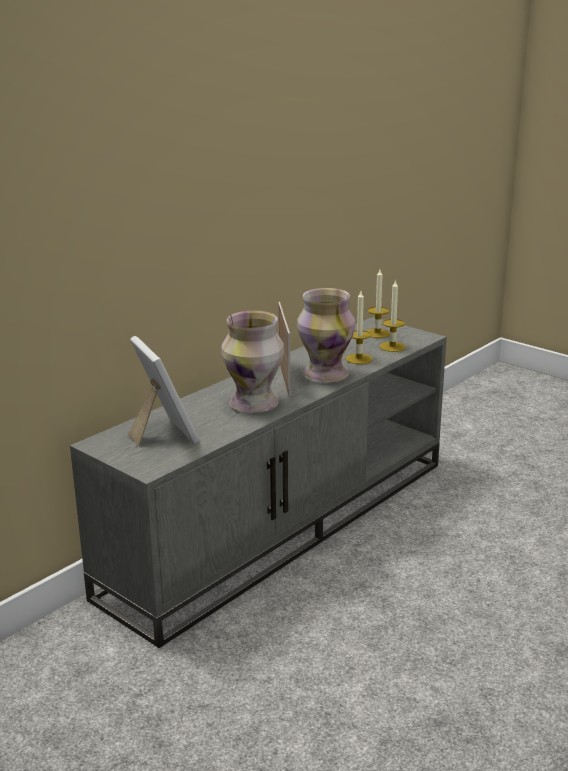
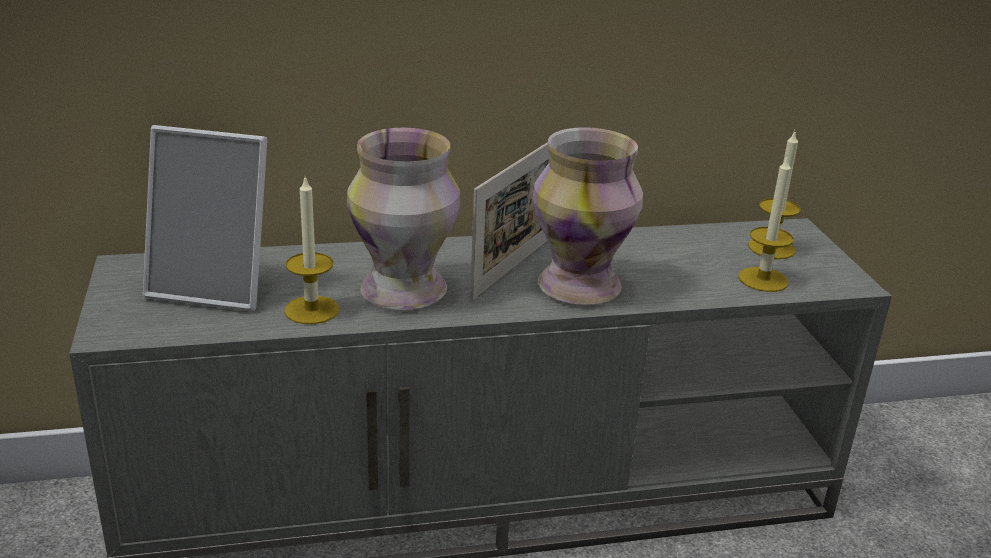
camera: 35 degrees right, 5 degrees up
picture frame [128,336,199,447] -> picture frame turned 90 degrees clockwise [143,125,267,311]
candle [346,291,372,364] -> candle moved to [284,176,339,324]

